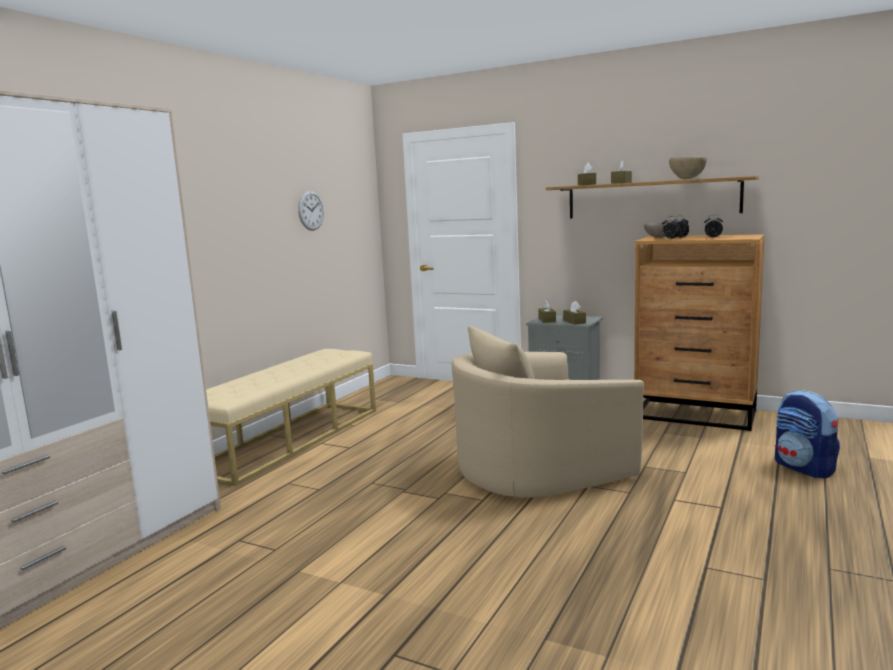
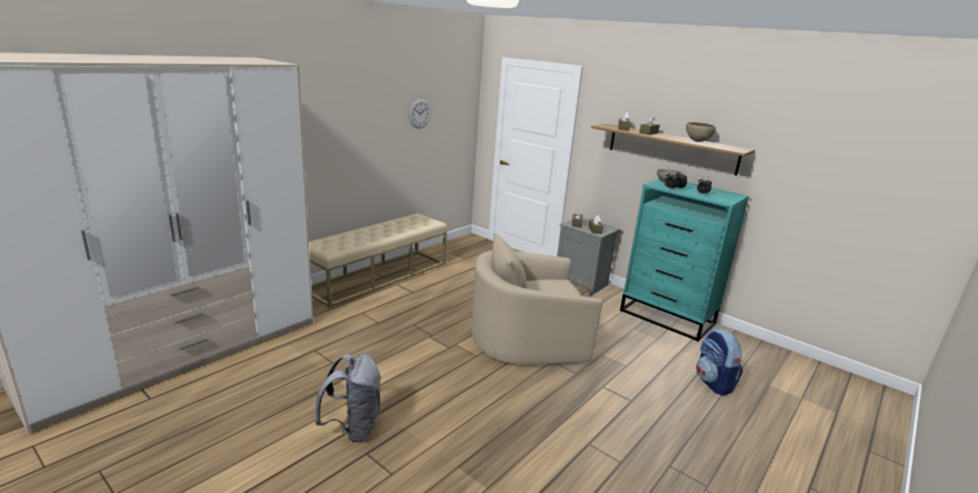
camera: 10 degrees right, 10 degrees up
brown dresser [634,234,764,431] -> turquoise dresser [620,179,749,342]
none -> grey backpack [315,354,381,443]

